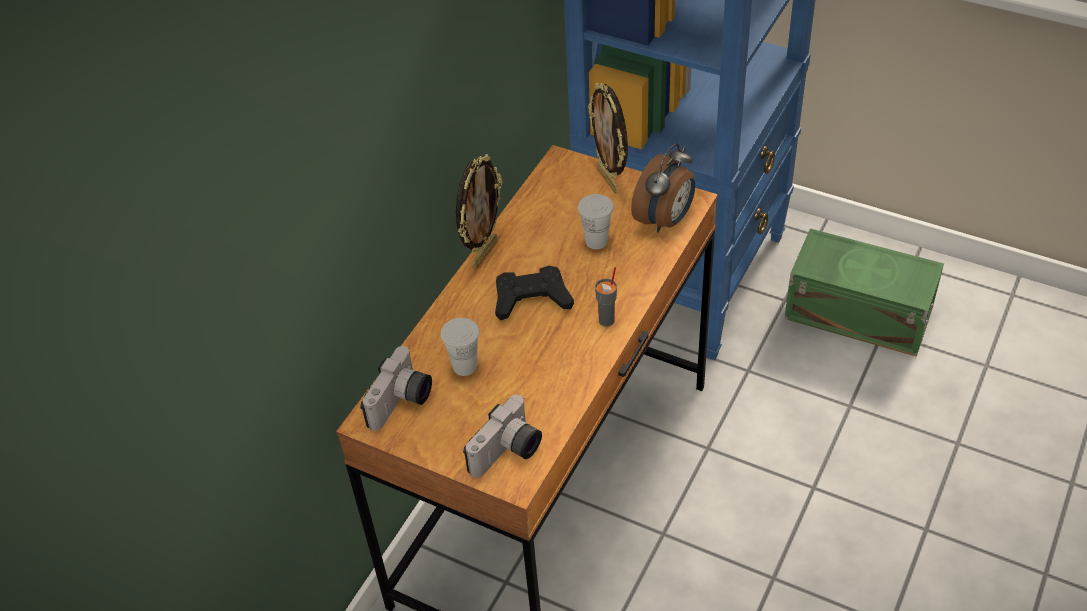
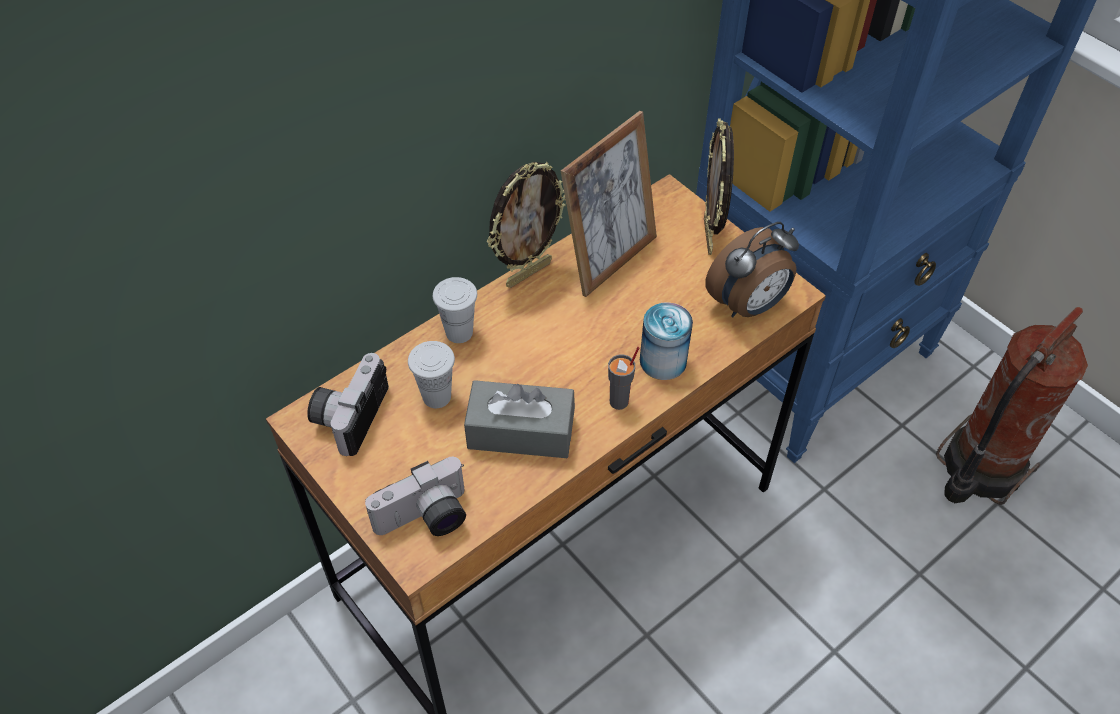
camera: 20 degrees right, 5 degrees up
camera [360,346,432,431] -> camera turned 150 degrees clockwise [307,353,389,456]
black game controller [495,266,574,320] -> none
white cup [578,194,614,249] -> white cup moved to [433,277,477,343]
green storage box [784,228,944,357] -> fire extinguisher [936,307,1088,505]
none -> grey tissue box [464,380,575,458]
none -> picture frame [561,111,657,297]
none -> can [640,302,693,380]

